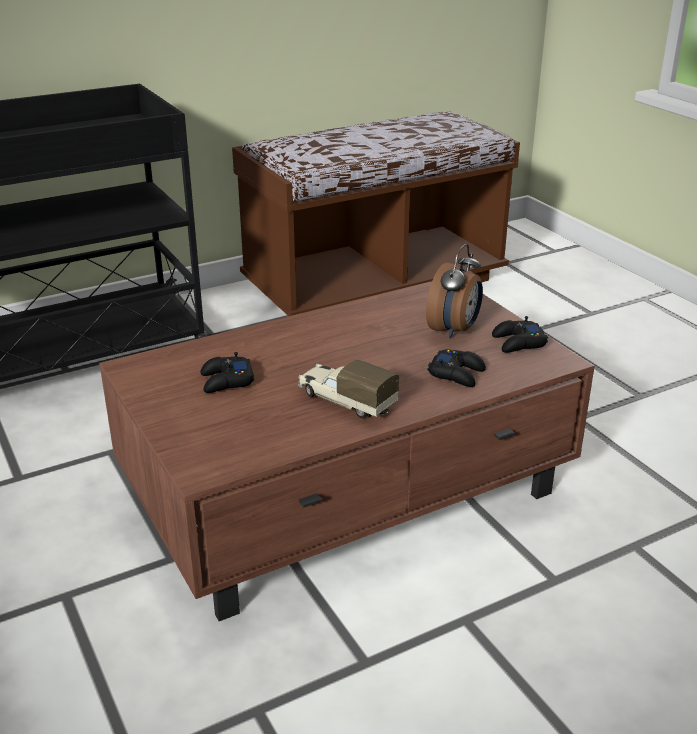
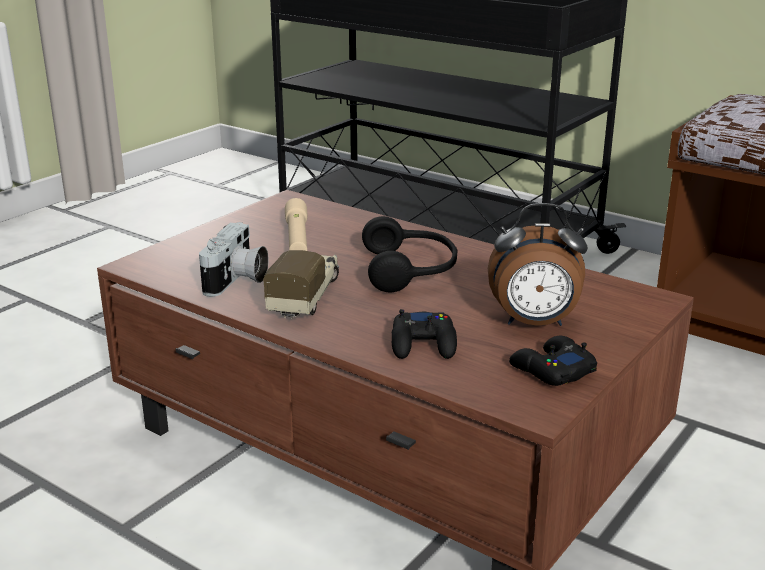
camera: 65 degrees right, 5 degrees down
black game controller [200,352,254,393] -> beige flashlight [285,198,307,251]
none -> camera [199,222,269,297]
none -> black headphones [362,216,458,292]

